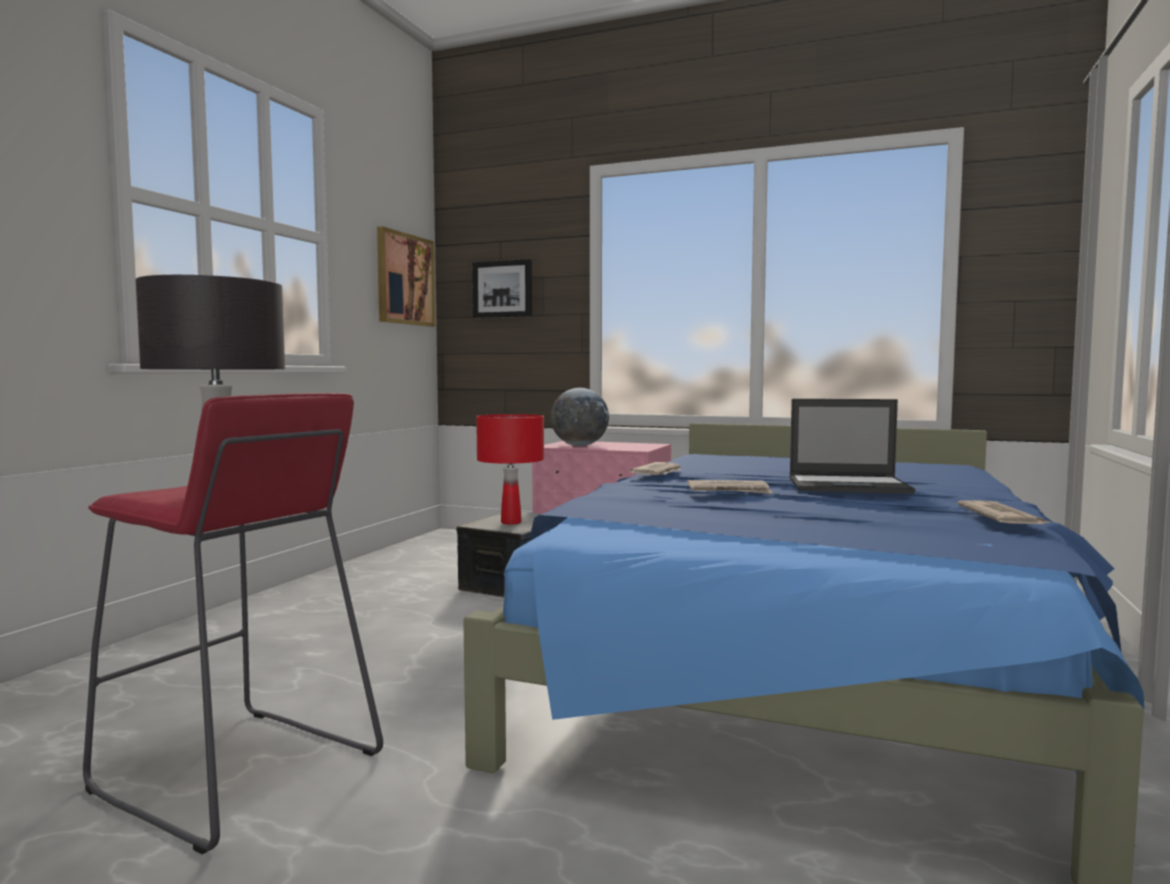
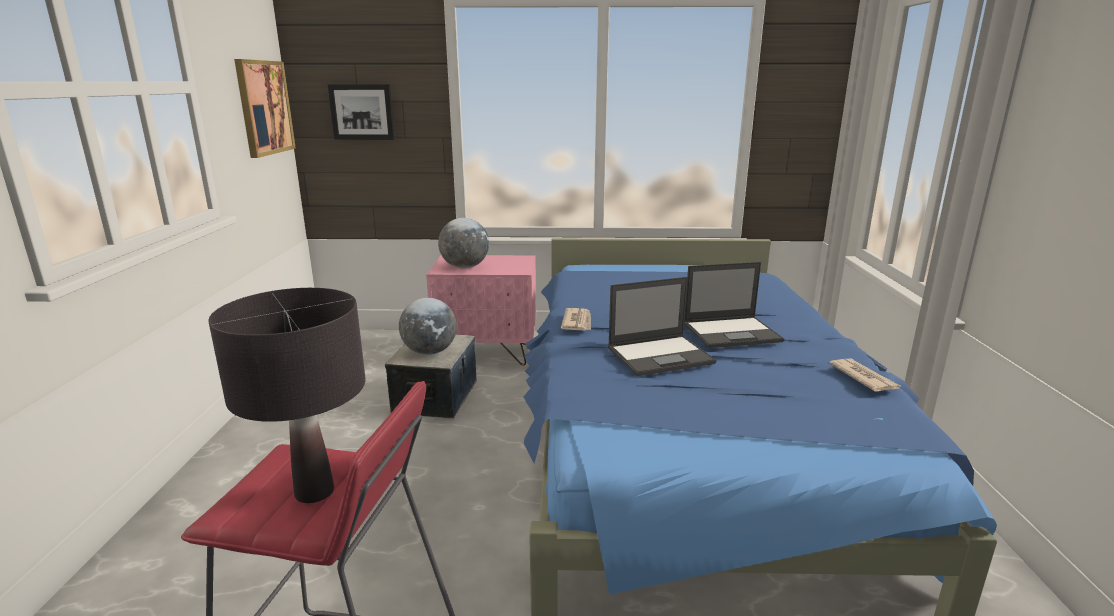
camera: 20 degrees left, 15 degrees up
red table lamp [476,414,544,525] -> globe [399,298,457,355]
newspaper [687,480,773,494] -> laptop [608,277,717,376]

